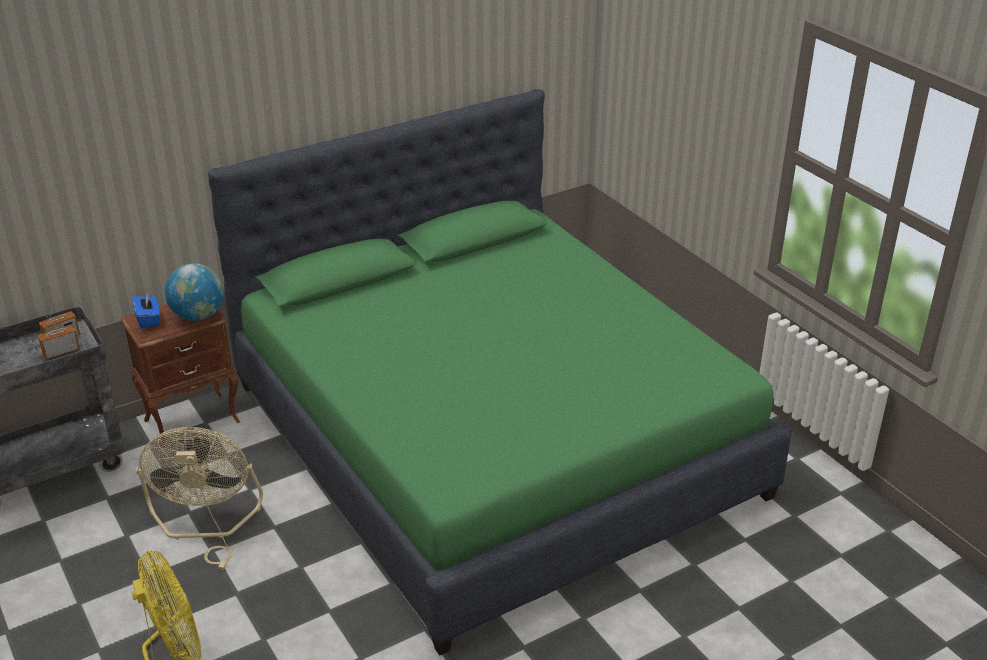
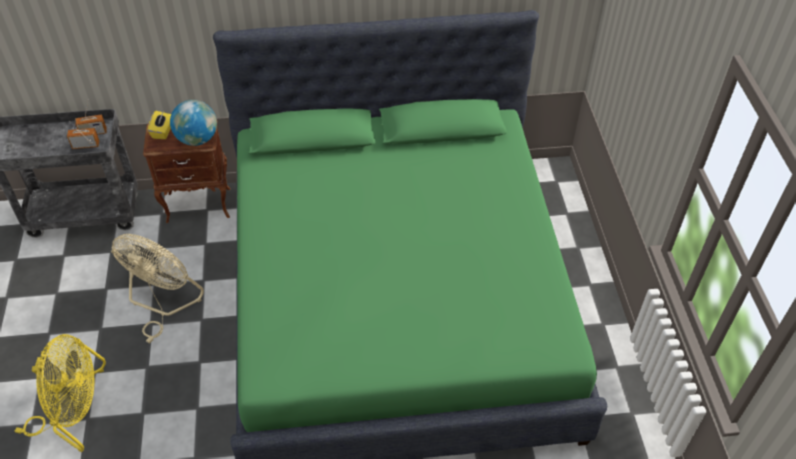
camera: 25 degrees right, 15 degrees up
blue tissue box [132,292,160,328] -> yellow tissue box [148,111,171,139]

